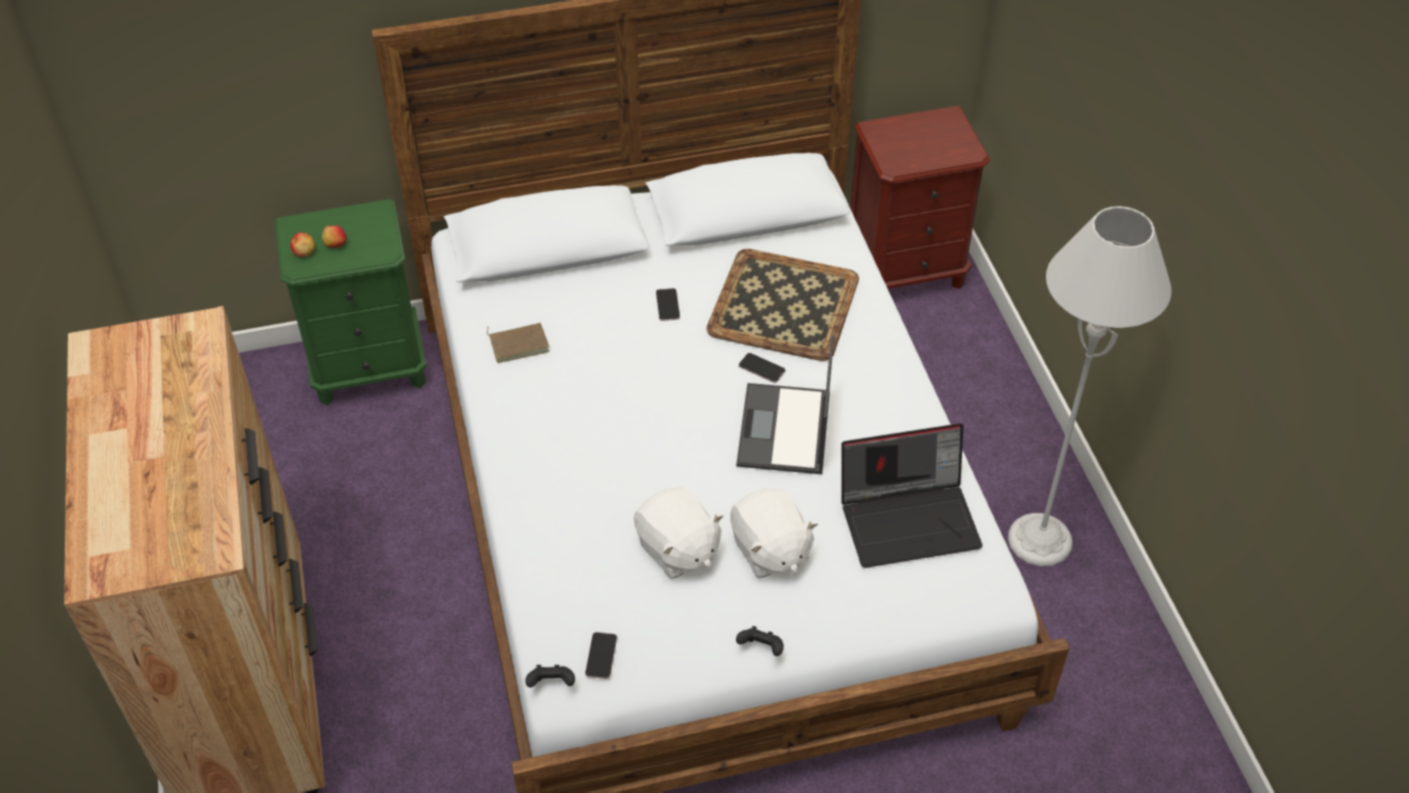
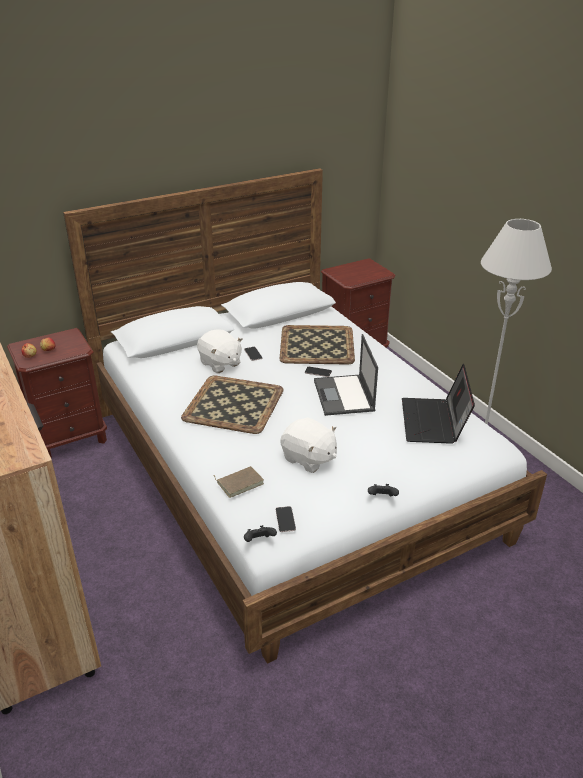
camera: 15 degrees left, 15 degrees down
green nightstand [274,199,426,406] -> brown nightstand [7,328,107,457]
brown book [487,323,549,363] -> brown book moved to [214,466,264,498]
white plush toy [730,488,818,578] -> white plush toy moved to [197,330,242,373]
laptop [841,423,983,568] -> laptop turned 120 degrees clockwise [402,364,475,444]
none -> tray [181,376,284,434]

